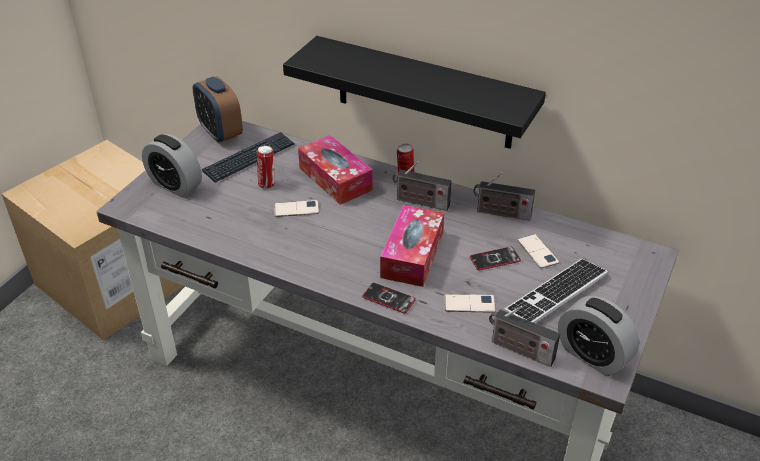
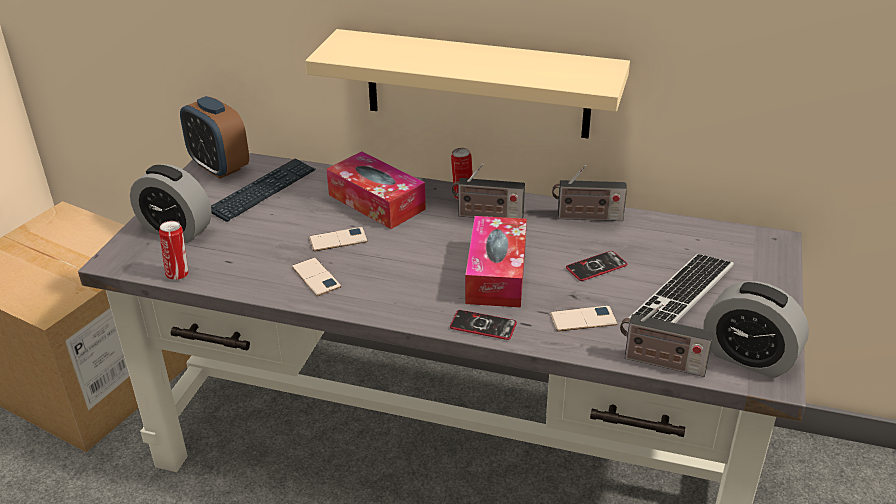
camera: 10 degrees left, 5 degrees down
can [257,146,275,189] -> can moved to [159,221,188,280]
black shelf [283,36,546,149] -> beige shelf [305,29,630,138]
phone [517,234,559,269] -> phone moved to [292,257,341,296]

